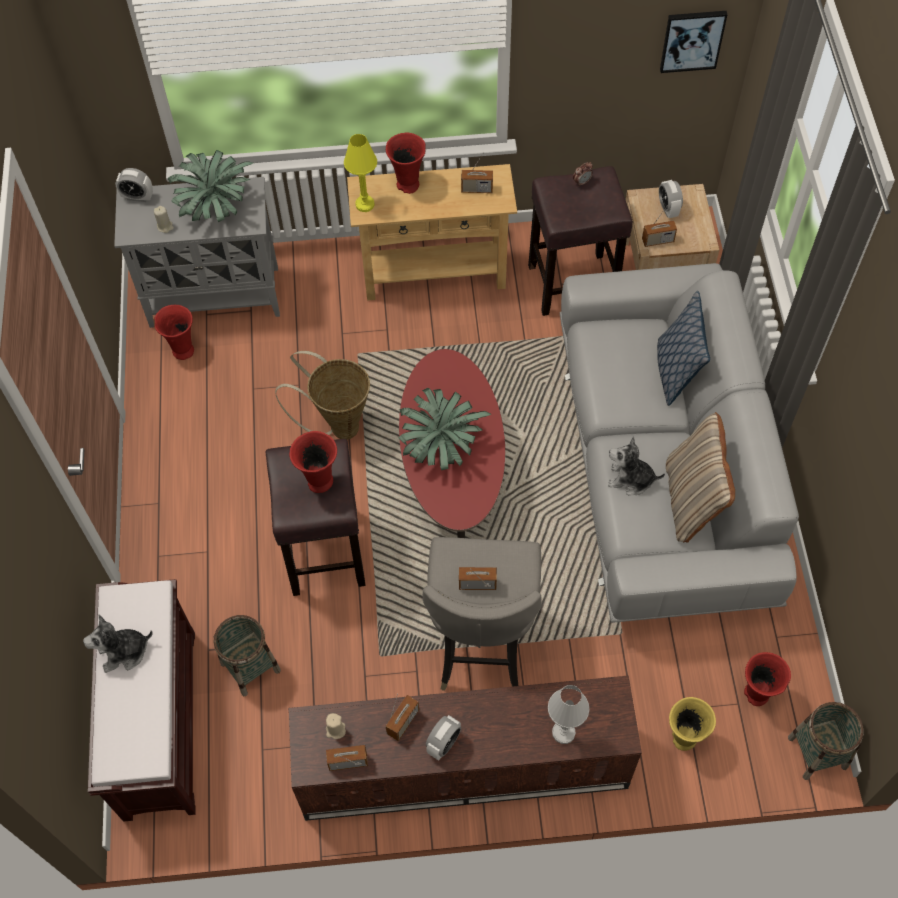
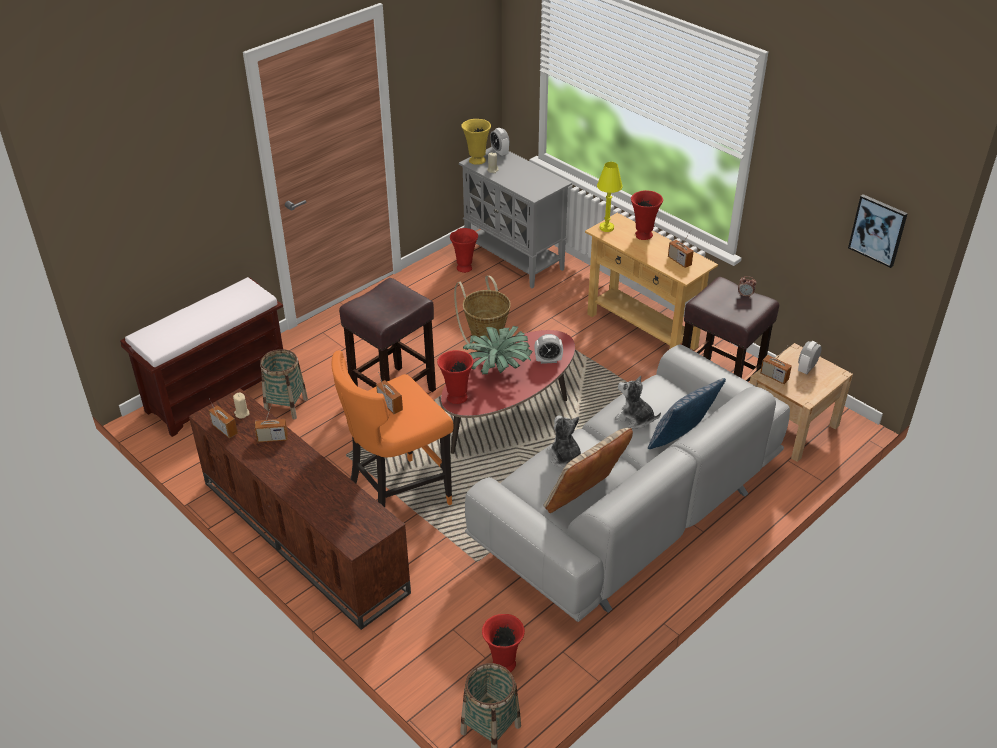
camera: 50 degrees right, 20 degrees down
plush toy [83,615,153,673] -> plush toy moved to [615,375,661,429]
potted plant [167,150,253,222] -> none
red vase [289,431,337,493] -> red vase moved to [437,350,473,404]
grey stool [423,537,541,691] -> orange stool [331,351,454,507]
alarm clock [426,715,461,761] -> alarm clock moved to [534,334,563,364]
white table lamp [548,685,589,744] -> none
yellow vase [669,697,716,751] -> yellow vase moved to [461,119,491,165]

